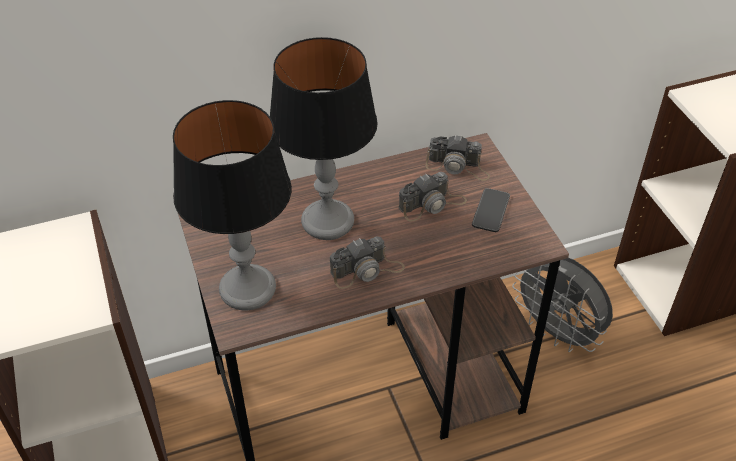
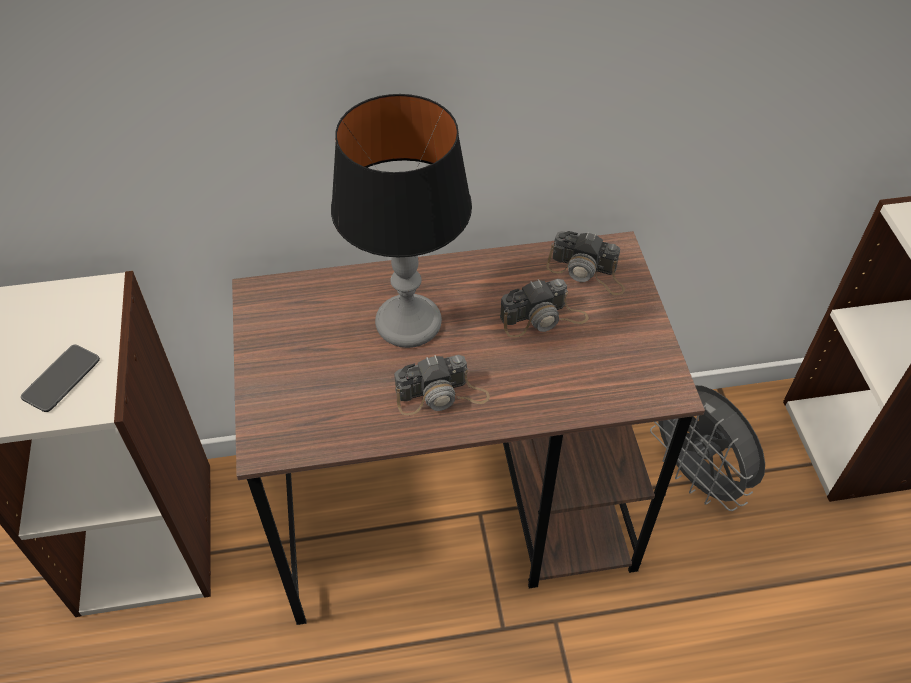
camera: 10 degrees right, 5 degrees up
table lamp [173,100,292,310] -> none
phone [472,188,510,232] -> phone moved to [21,345,100,412]

